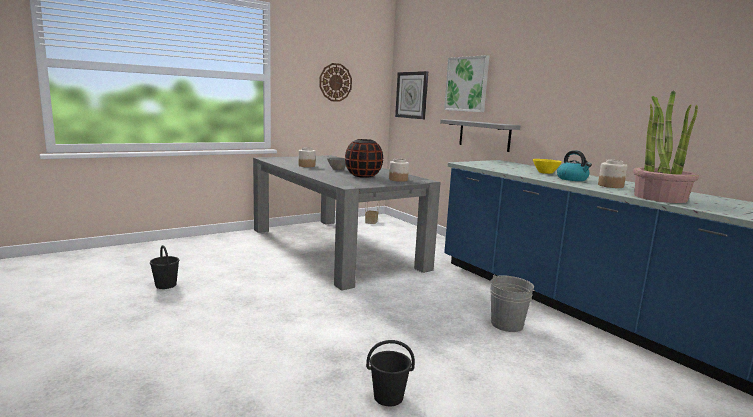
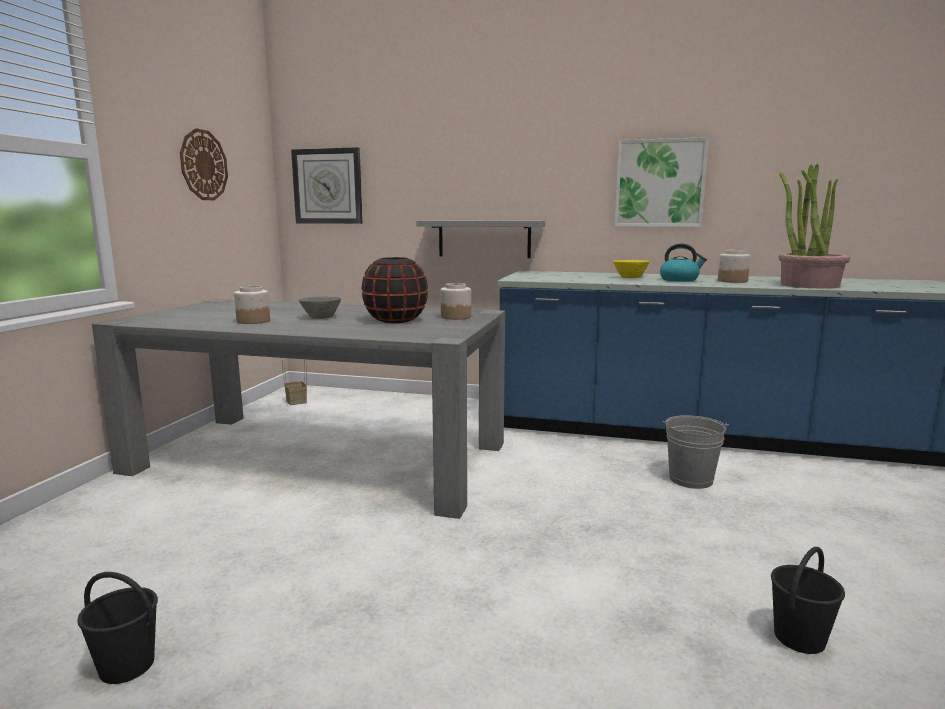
camera: 40 degrees left, 0 degrees up
picture [444,55,489,112] -> picture moved to [614,137,709,227]

